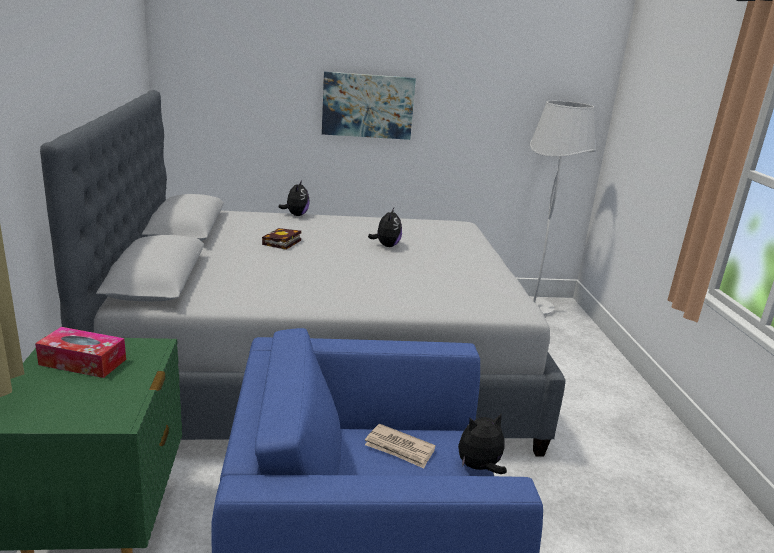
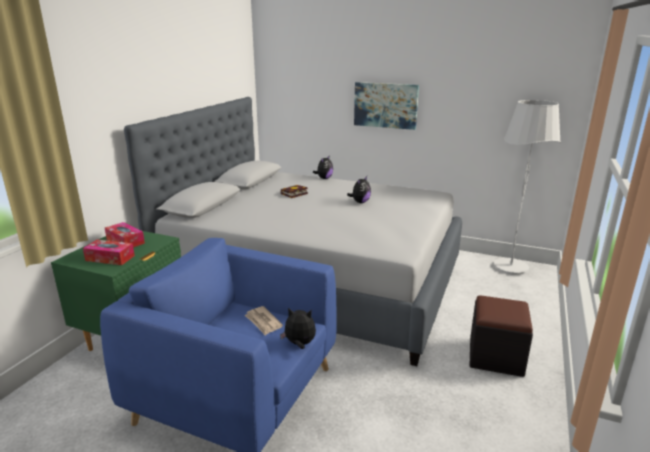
camera: 30 degrees right, 0 degrees up
none -> tissue box [83,240,135,265]
none -> black ottoman [470,295,533,377]

